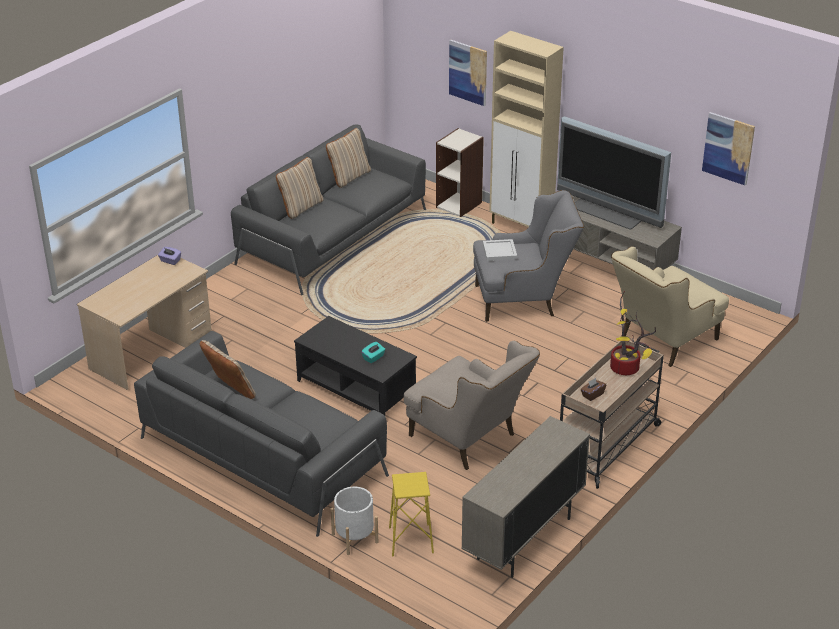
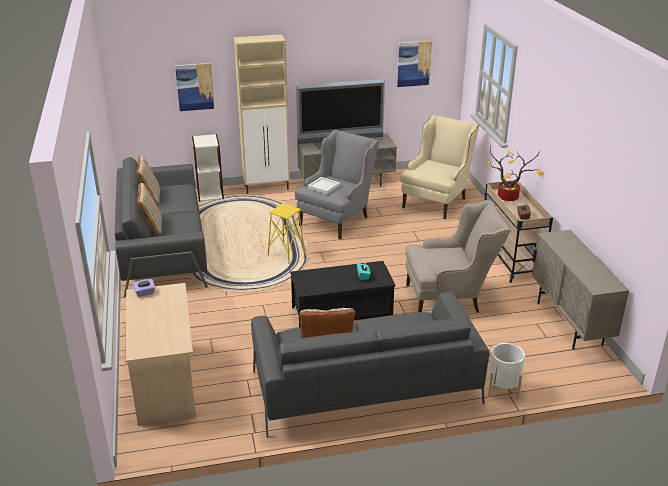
camera: 50 degrees left, 5 degrees down
yellow stool [389,472,434,557] -> yellow stool moved to [267,203,305,264]
beige armchair [611,247,729,367] -> beige armchair turned 150 degrees counterclockwise [400,115,479,219]

